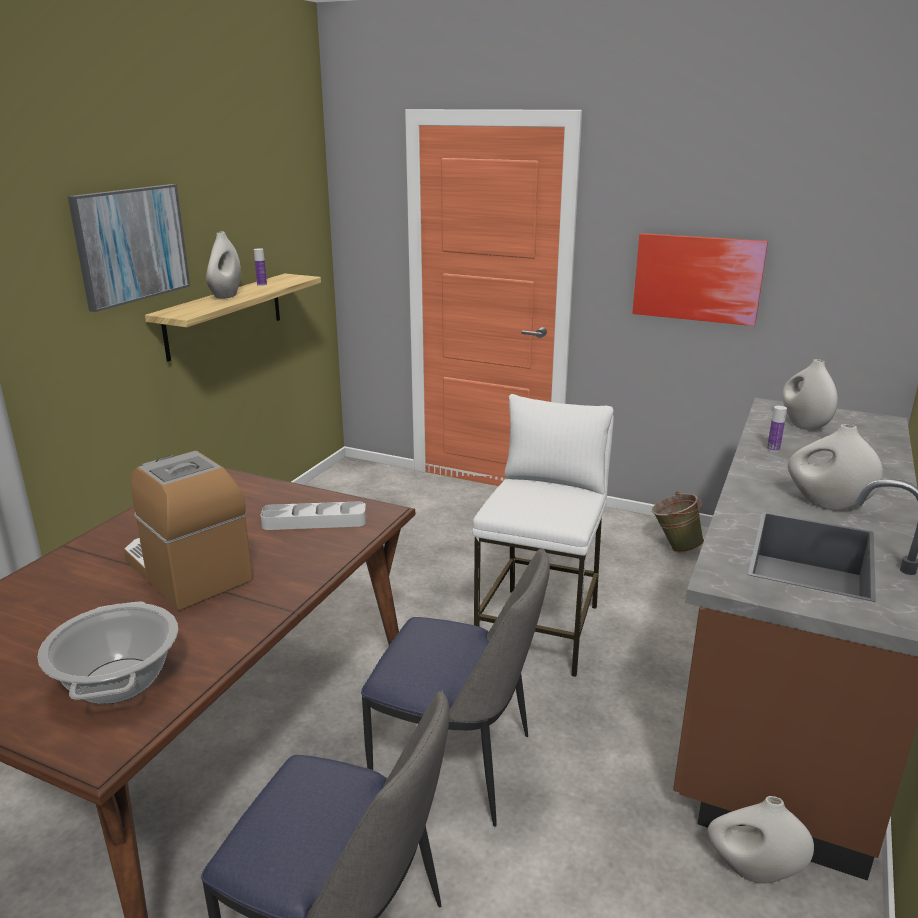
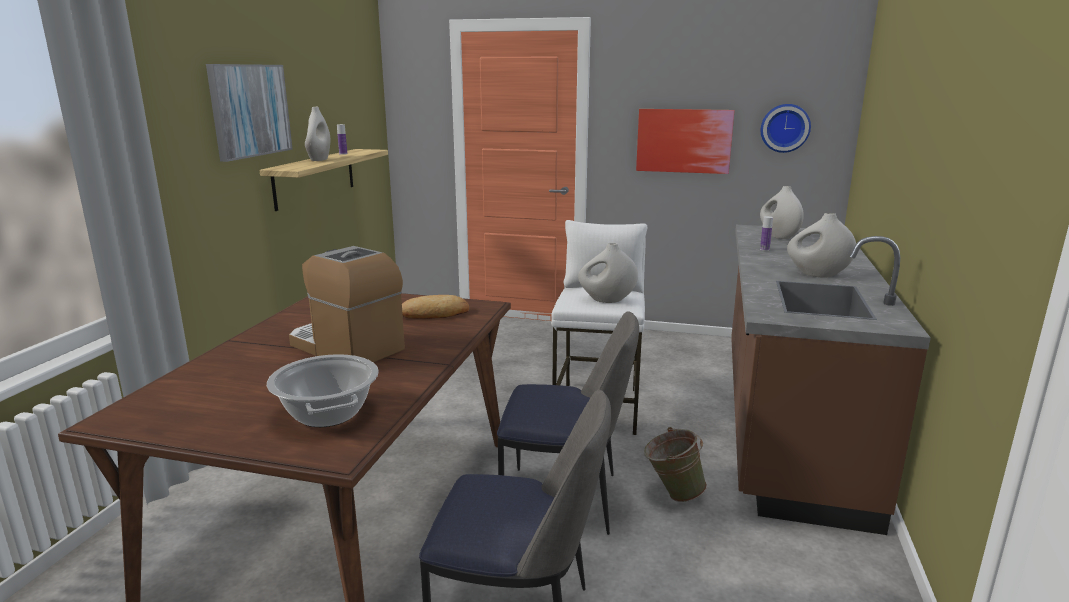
camera: 10 degrees left, 5 degrees down
grey tray [261,501,366,530] -> bread [402,295,469,319]
green bucket [652,491,704,553] -> green bucket moved to [644,427,707,502]
white vase [707,796,814,884] -> white vase moved to [578,243,638,303]
none -> wall clock [761,104,811,153]

